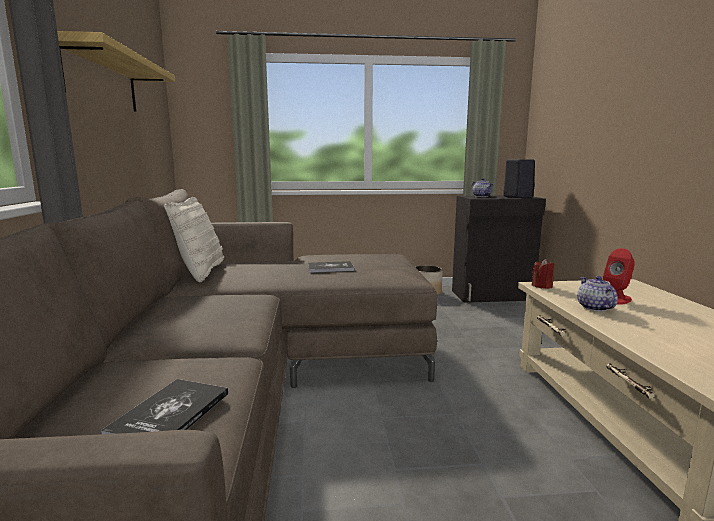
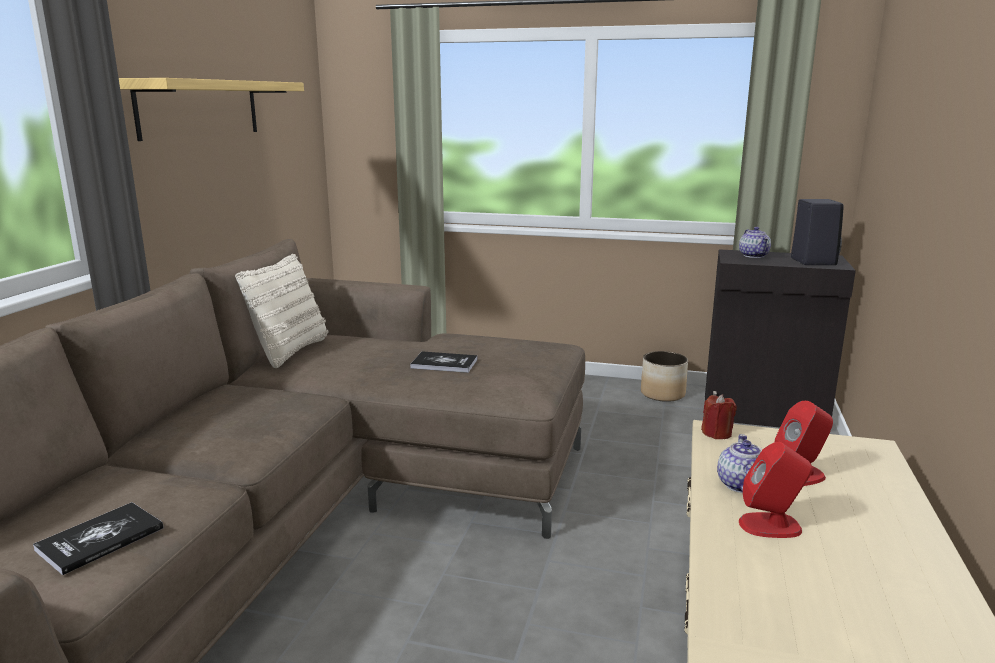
camera: 20 degrees right, 5 degrees up
none -> red speaker [739,442,812,538]

